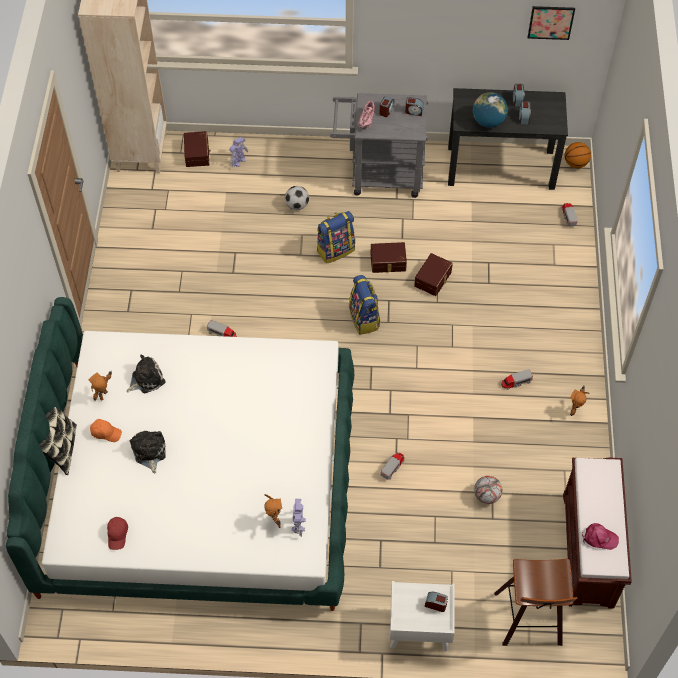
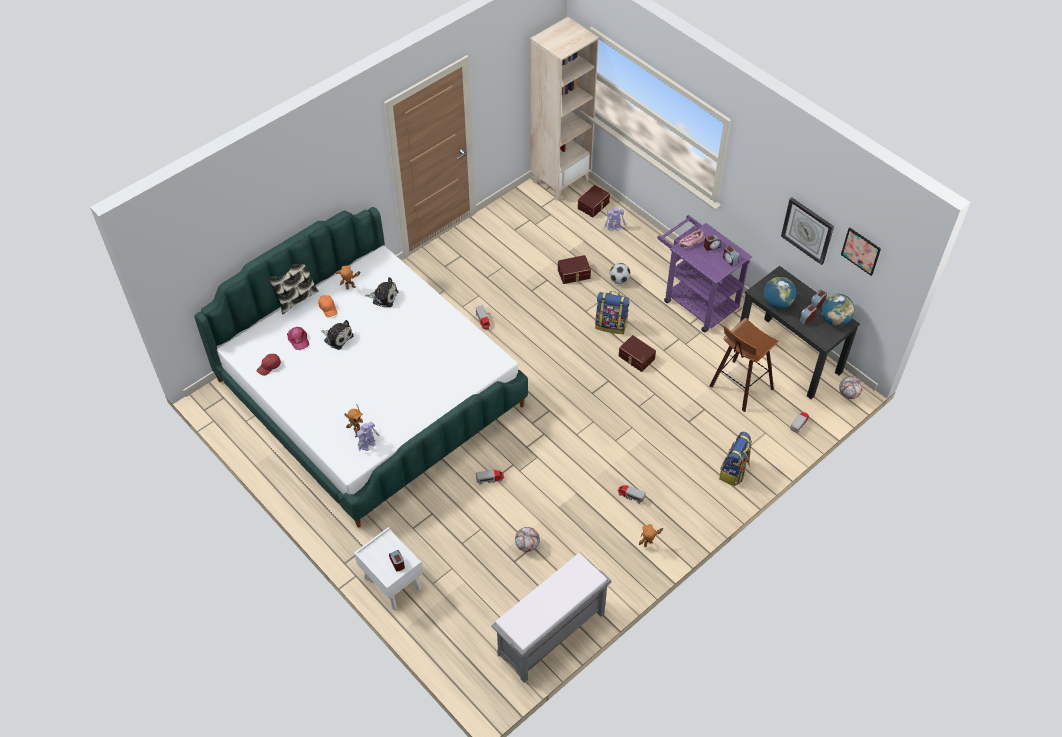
camera: 45 degrees right, 5 degrees down
plush toy [130,431,166,473] -> plush toy turned 90 degrees clockwise [321,320,354,350]
grey cart [330,93,428,198] -> purple cart [657,215,752,332]
backpack [349,275,380,335] -> backpack moved to [719,432,752,486]
brown storage box [414,253,453,296] -> brown storage box moved to [558,255,591,284]
stool [494,559,577,646] -> stool moved to [709,318,778,412]
brown bench [563,458,632,609] -> grey bench [491,552,611,683]
basketball [565,142,591,168] -> football [839,376,863,399]
pink cap [582,523,619,550] -> pink cap moved to [287,327,309,350]
none -> wall clock [781,197,834,265]
none -> globe [822,294,855,326]

